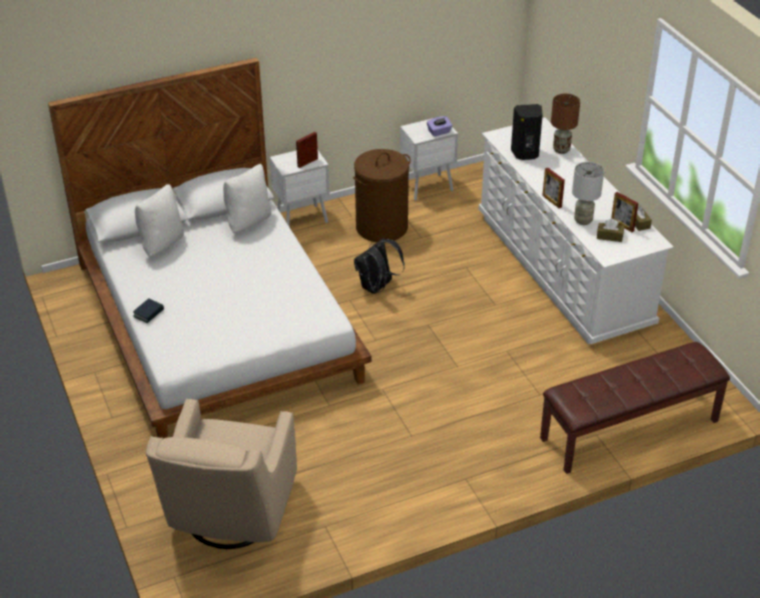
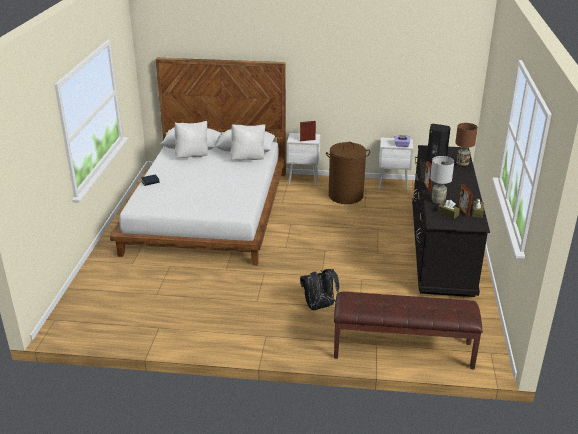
camera: 30 degrees right, 10 degrees down
beige armchair [146,398,297,549] -> none
black backpack [354,238,405,294] -> black backpack moved to [300,269,339,310]
white dresser [478,118,674,345] -> black dresser [412,145,490,297]

